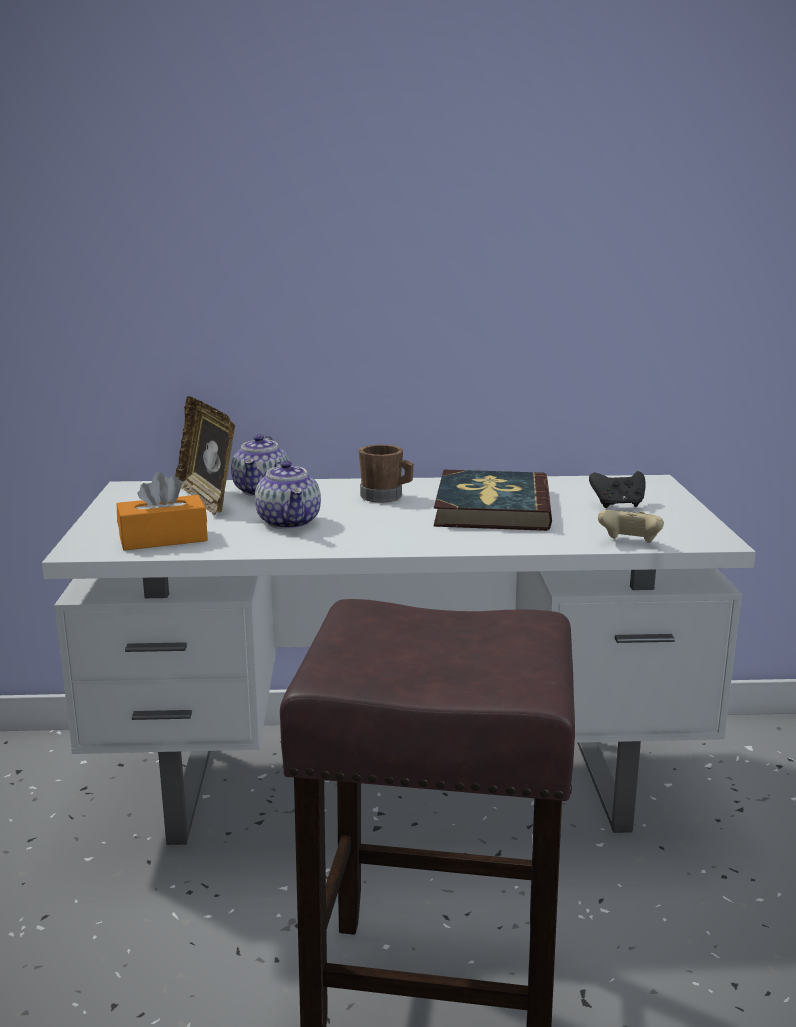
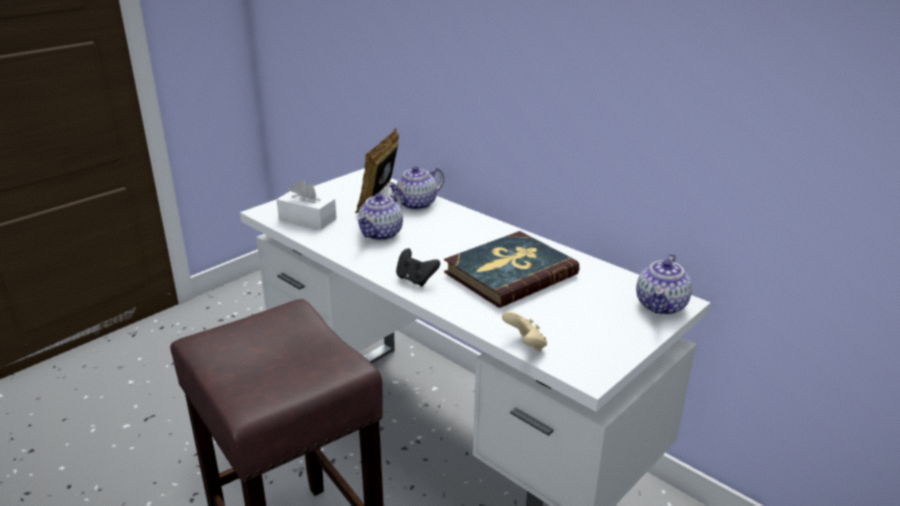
camera: 45 degrees right, 10 degrees up
orange tissue box [117,472,208,551] -> white tissue box [277,179,337,230]
brown mug [359,445,414,503] -> none
black game controller [589,471,646,508] -> black game controller moved to [396,248,440,287]
none -> teapot [636,254,692,315]

